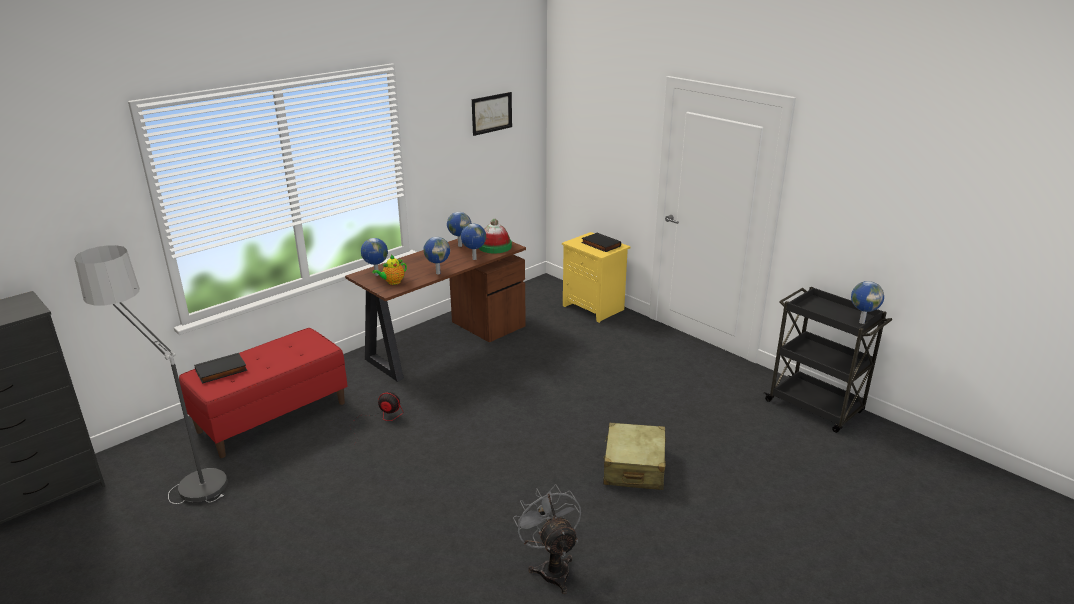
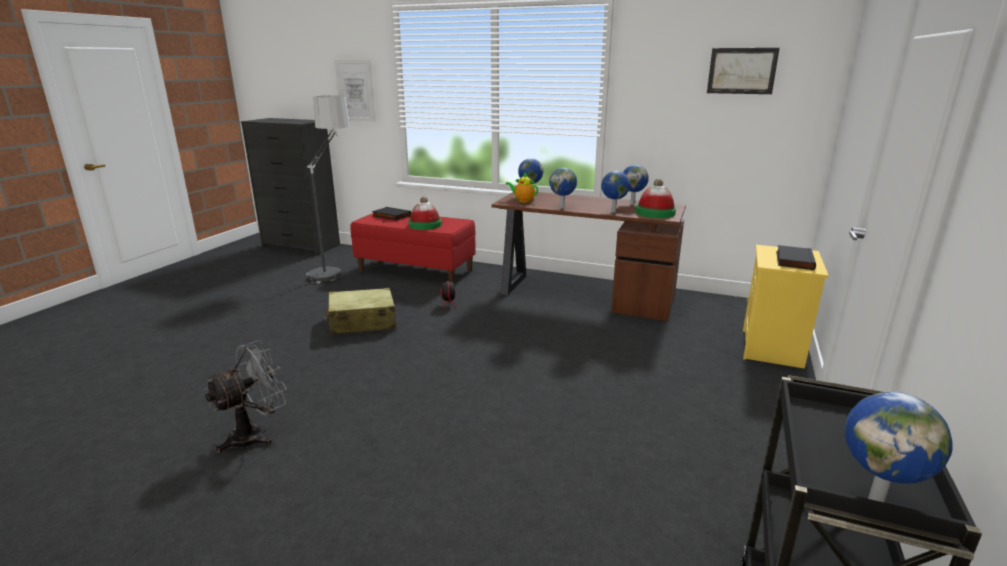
camera: 65 degrees right, 5 degrees down
beige suitcase [603,423,666,490] -> beige suitcase moved to [324,288,396,335]
none -> picture [334,60,375,122]
none -> hat [409,197,441,230]

